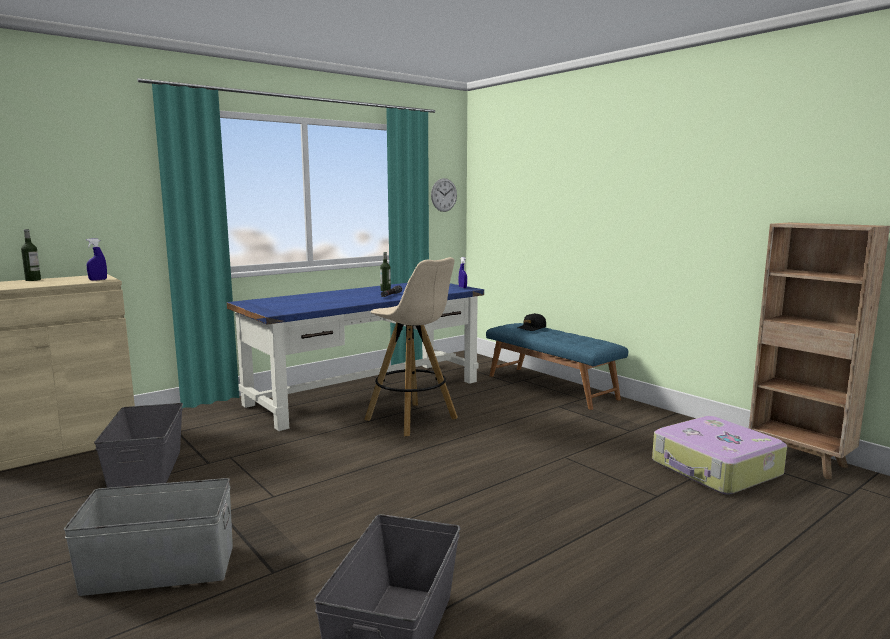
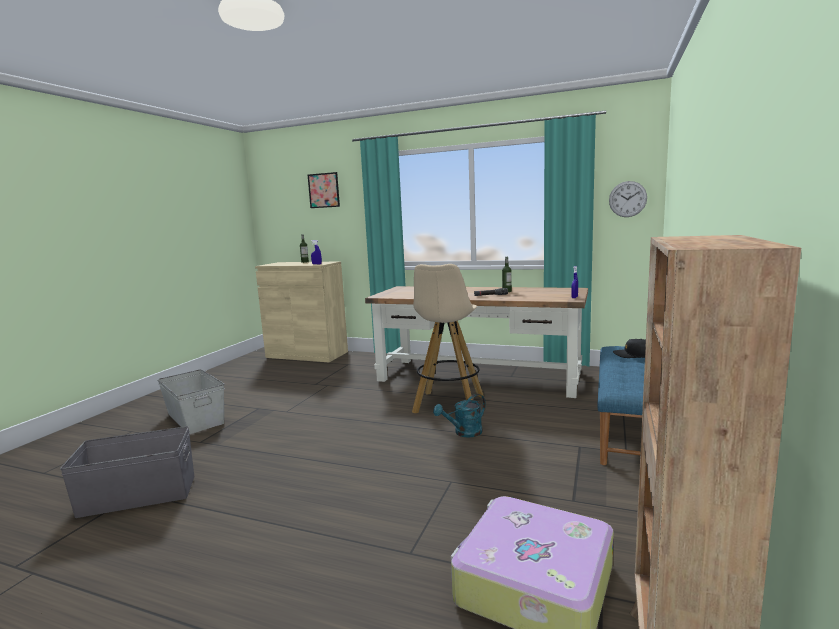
camera: 60 degrees right, 0 degrees up
grey storage box [94,403,183,488] -> none
blue desk [227,283,484,431] -> brown desk [365,286,588,398]
none -> picture [308,172,340,208]
none -> turquoise watering can [433,394,485,438]

